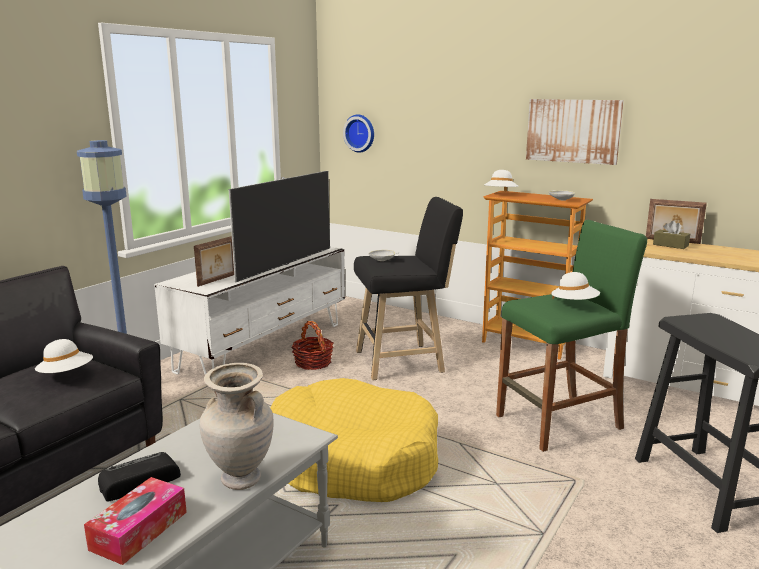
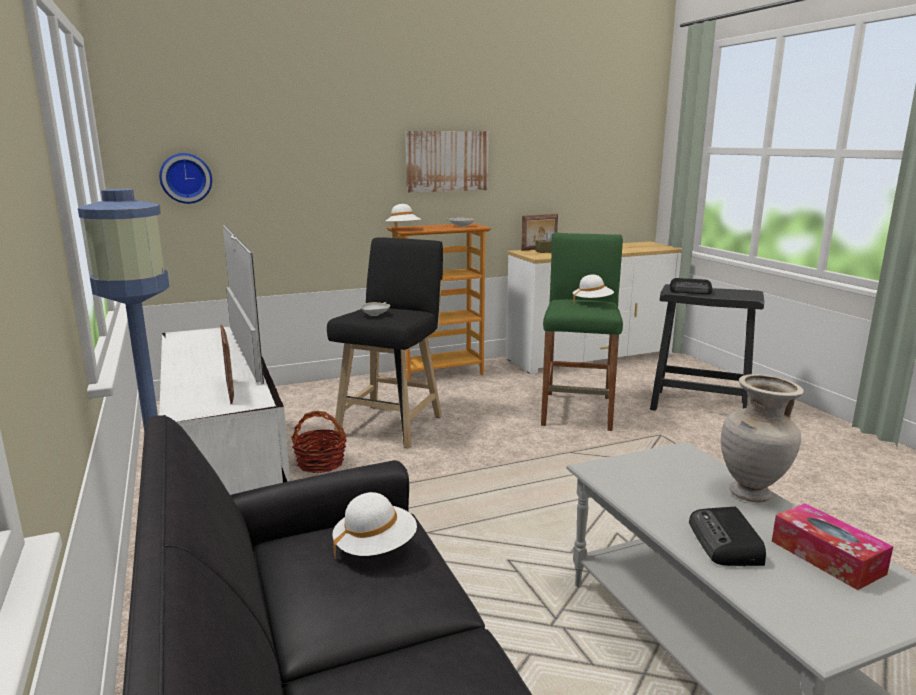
camera: 55 degrees left, 0 degrees up
yellow dog bed [271,378,438,502] -> none
none -> radio [670,278,712,294]

